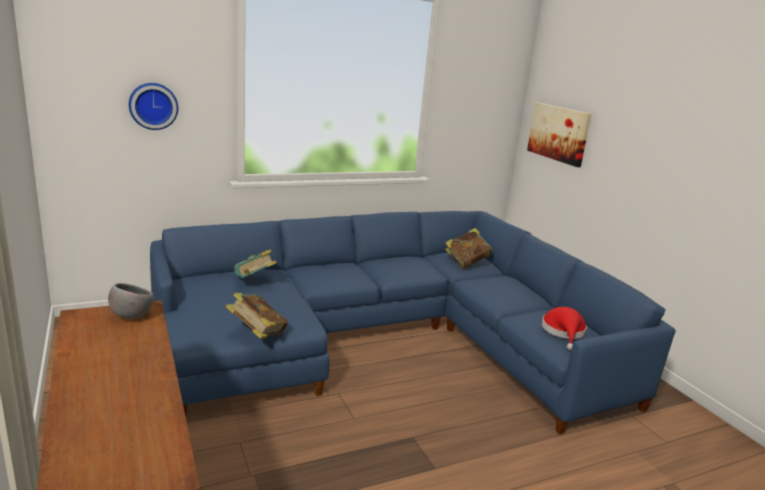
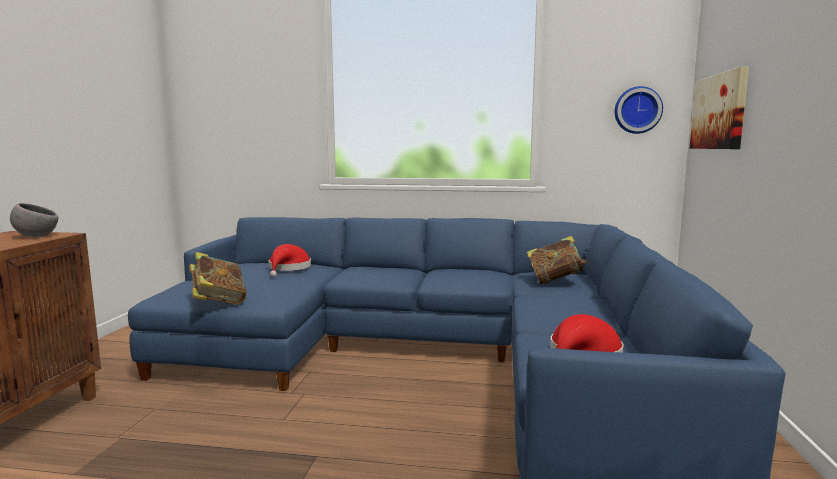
camera: 35 degrees right, 10 degrees down
wall clock [129,83,178,130] -> wall clock moved to [614,86,663,134]
book [234,250,277,278] -> red hat [269,244,311,277]

